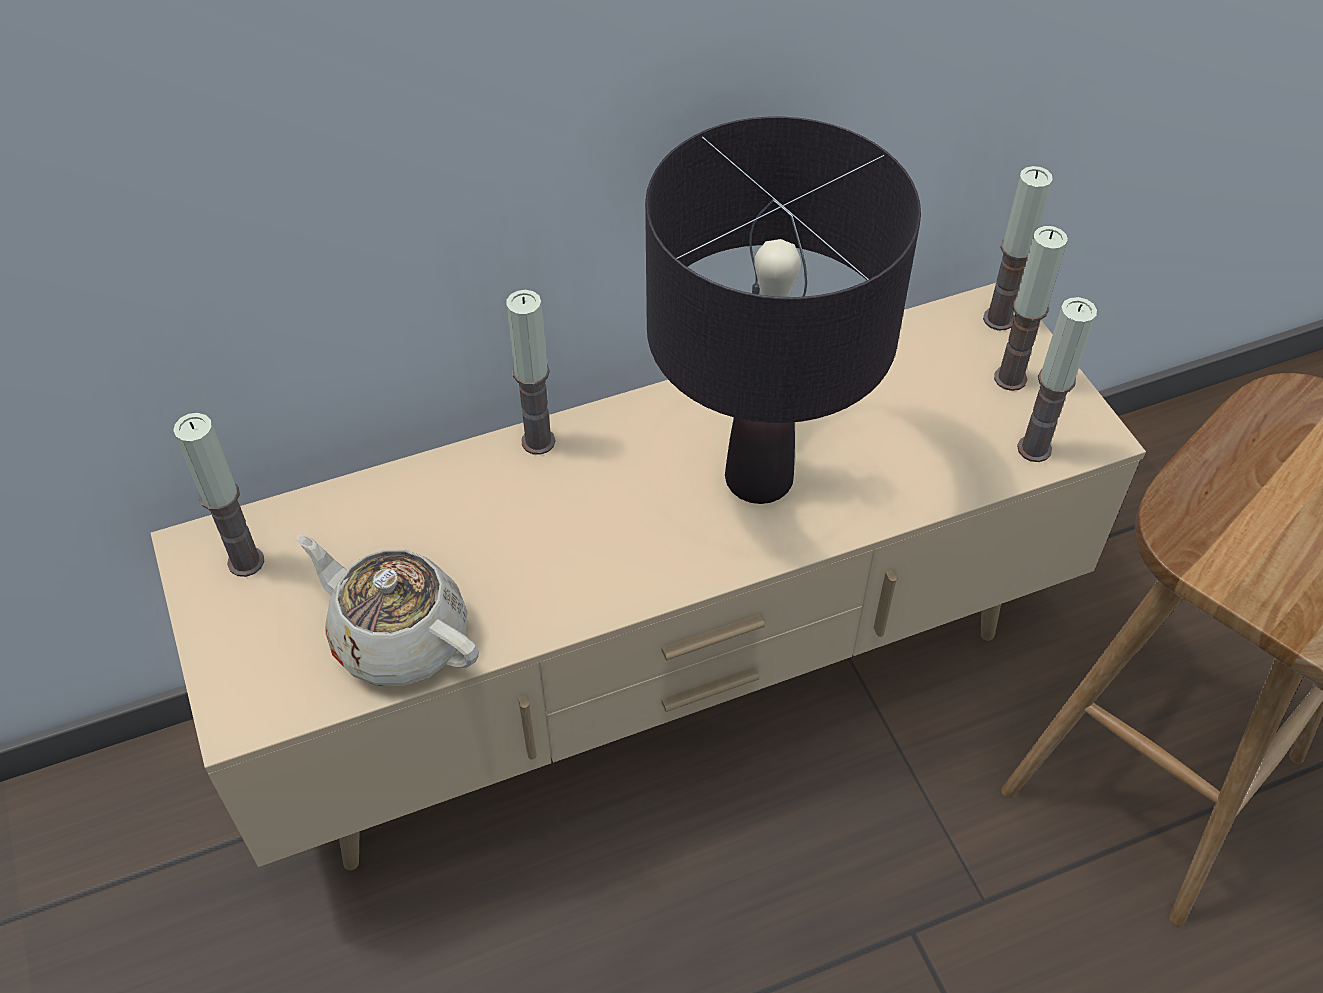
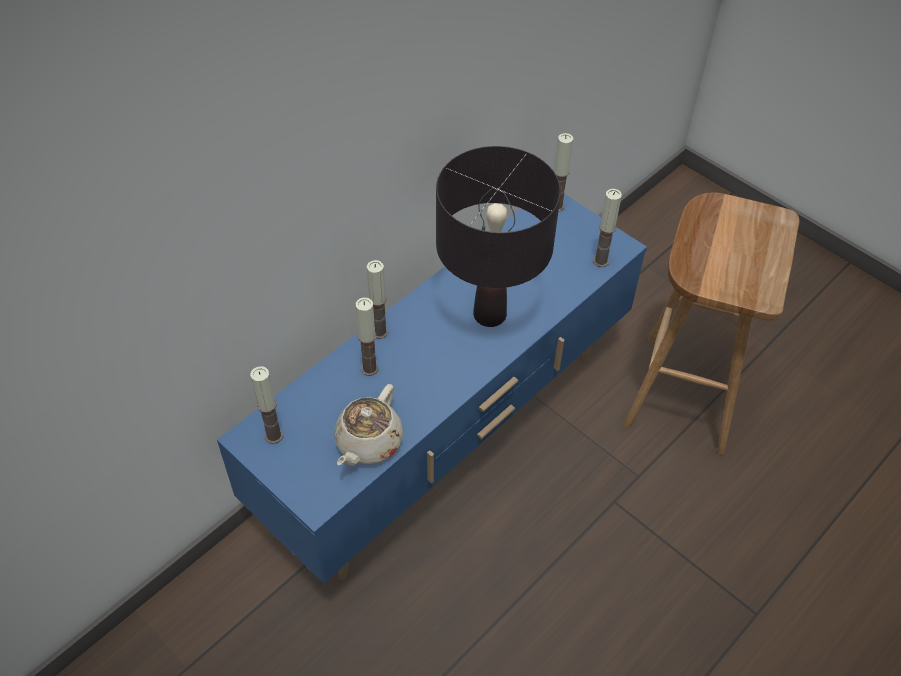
camera: 25 degrees left, 0 degrees up
beige tv stand [151,283,1146,870] -> blue tv stand [217,194,647,583]
beige teapot [296,534,479,686] -> beige teapot turned 75 degrees counterclockwise [334,384,403,466]
candle [994,226,1068,391] -> candle moved to [355,297,378,376]

